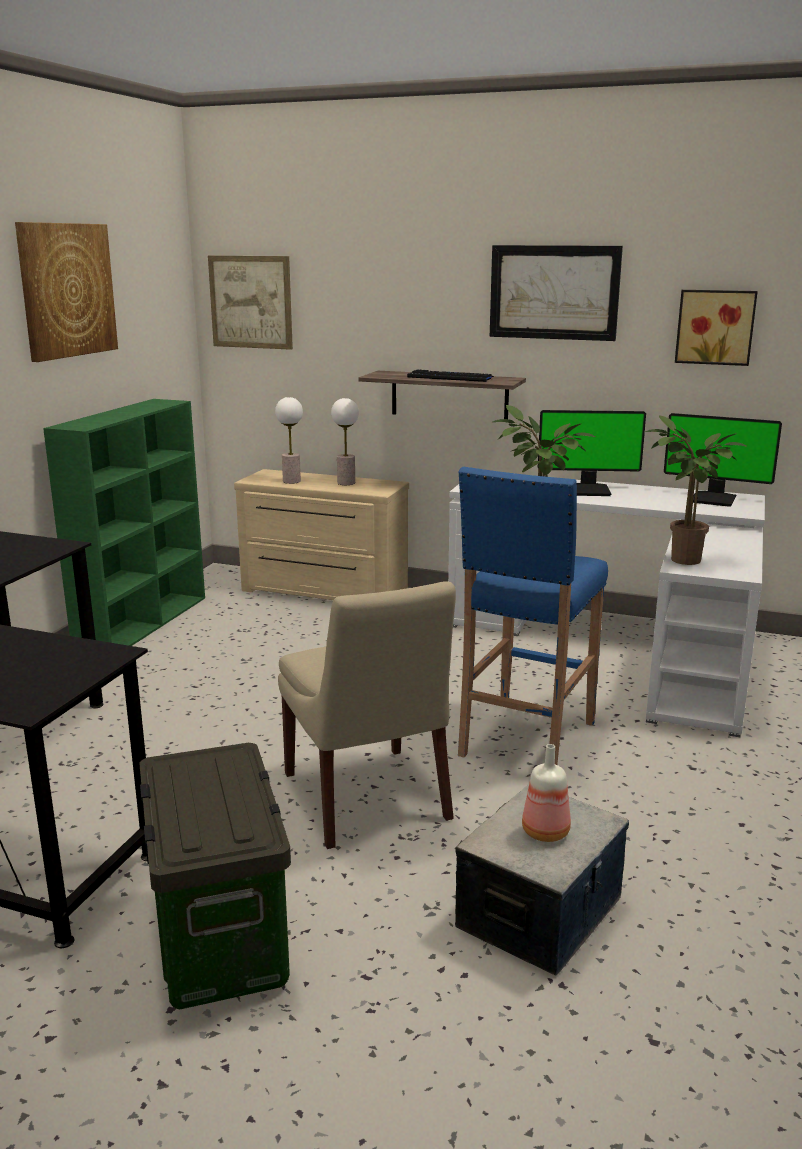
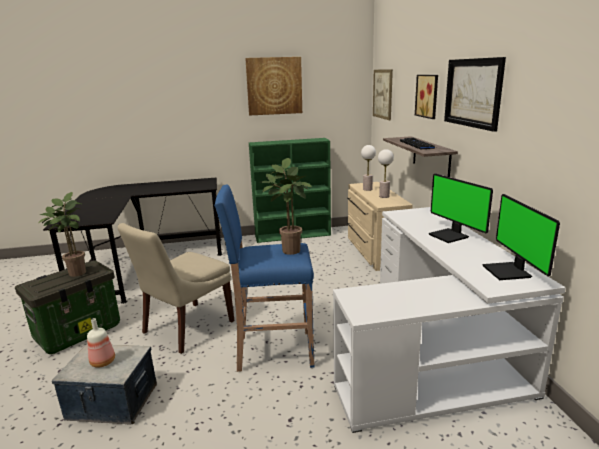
camera: 60 degrees right, 0 degrees up
potted plant [645,415,748,565] -> potted plant moved to [38,192,86,277]
picture [675,290,758,366] -> picture moved to [415,75,438,119]

